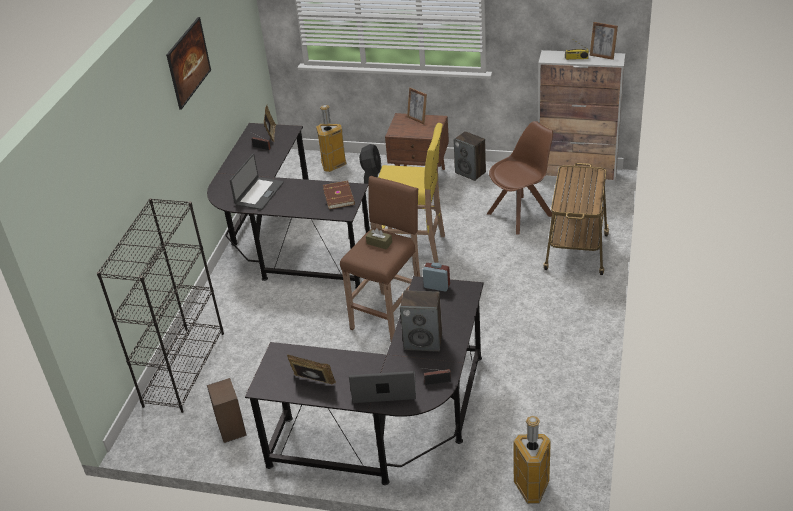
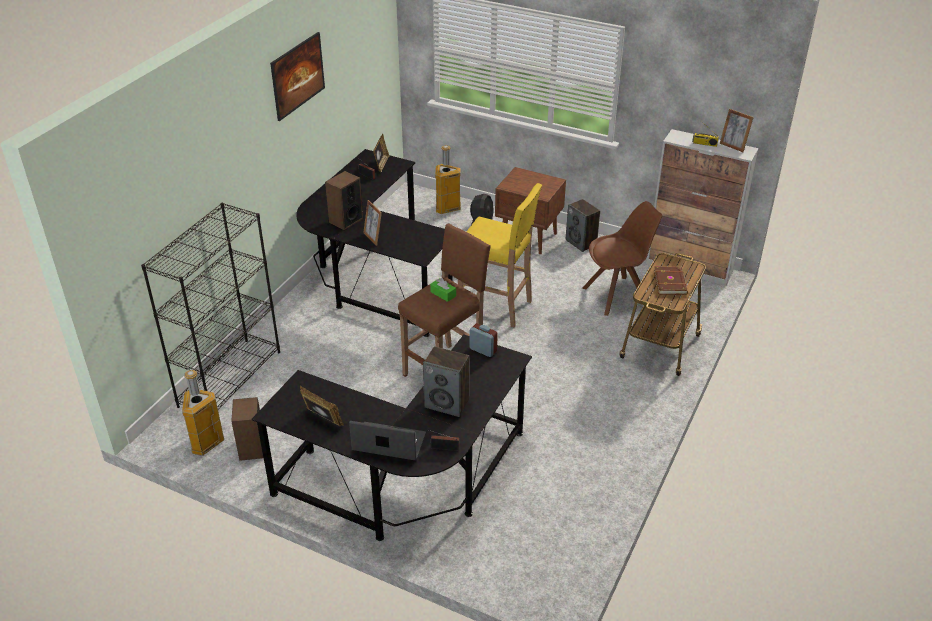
camera: 10 degrees right, 0 degrees up
laptop [230,154,284,210] -> speaker [325,171,363,230]
brown book [323,181,355,209] -> brown book moved to [654,266,688,295]
brown tissue box [366,228,392,250] -> green tissue box [430,278,456,302]
picture frame [407,87,427,124] -> picture frame moved to [363,200,382,246]
trash can [513,416,551,504] -> trash can moved to [182,370,224,456]

